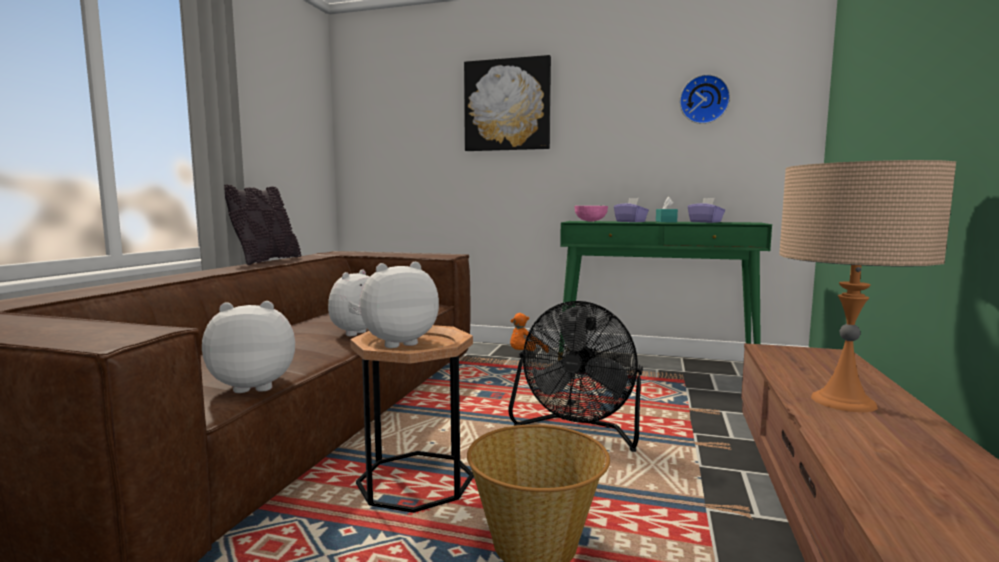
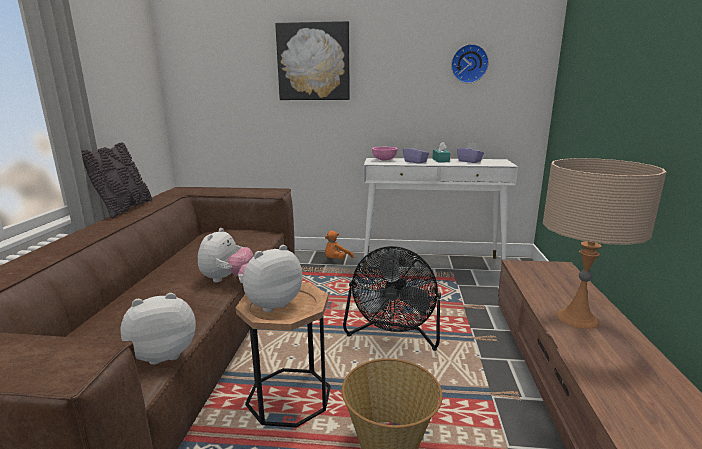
camera: 10 degrees left, 10 degrees up
green console table [558,221,772,361] -> white console table [363,158,518,270]

